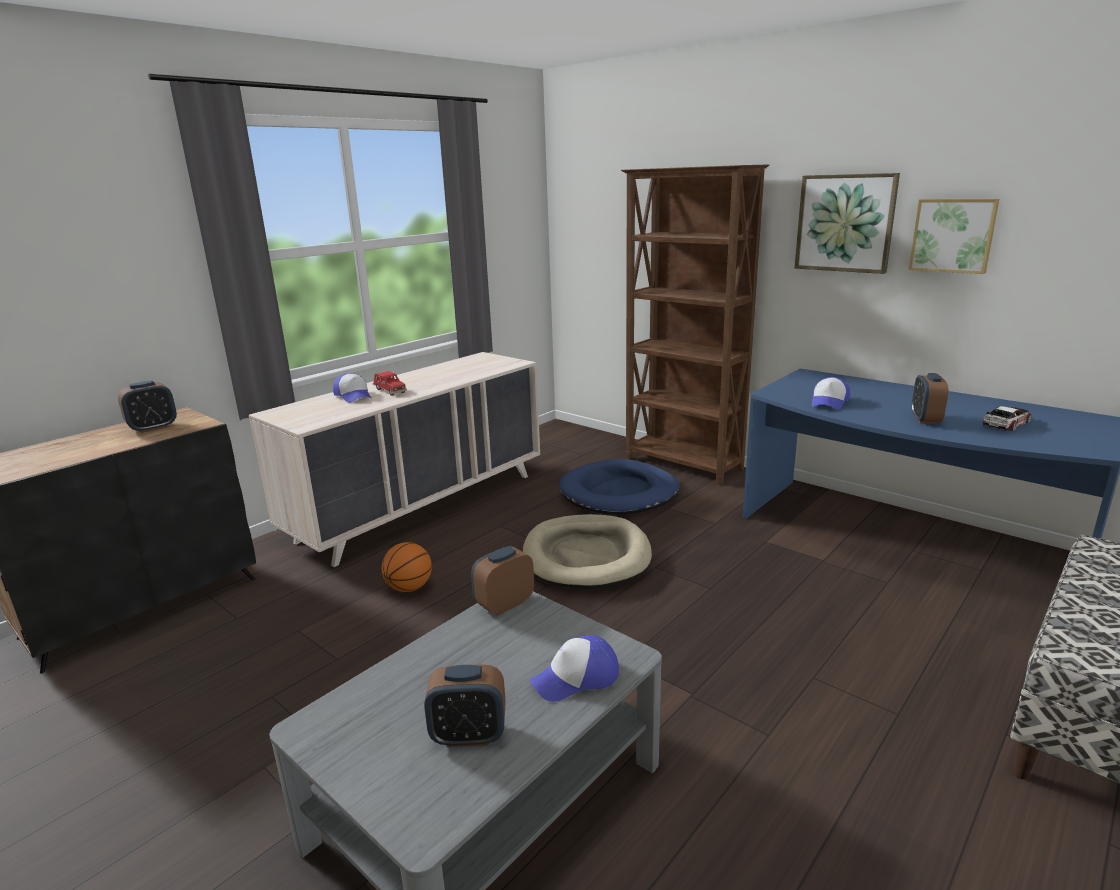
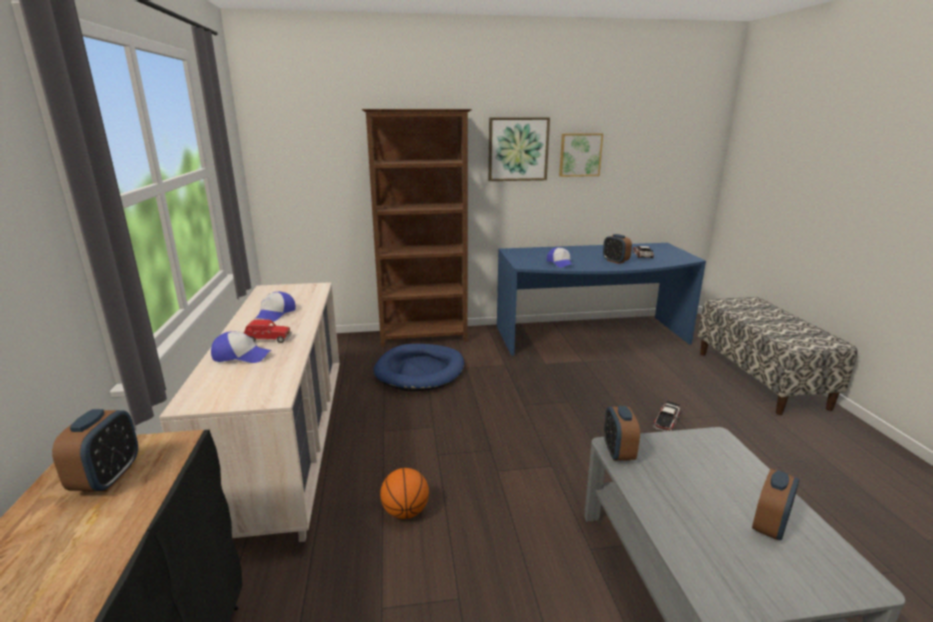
camera: 50 degrees left, 0 degrees up
beige dog bed [523,514,652,589] -> none
cap [530,635,619,702] -> cap moved to [256,292,296,322]
none -> toy car [653,401,681,431]

